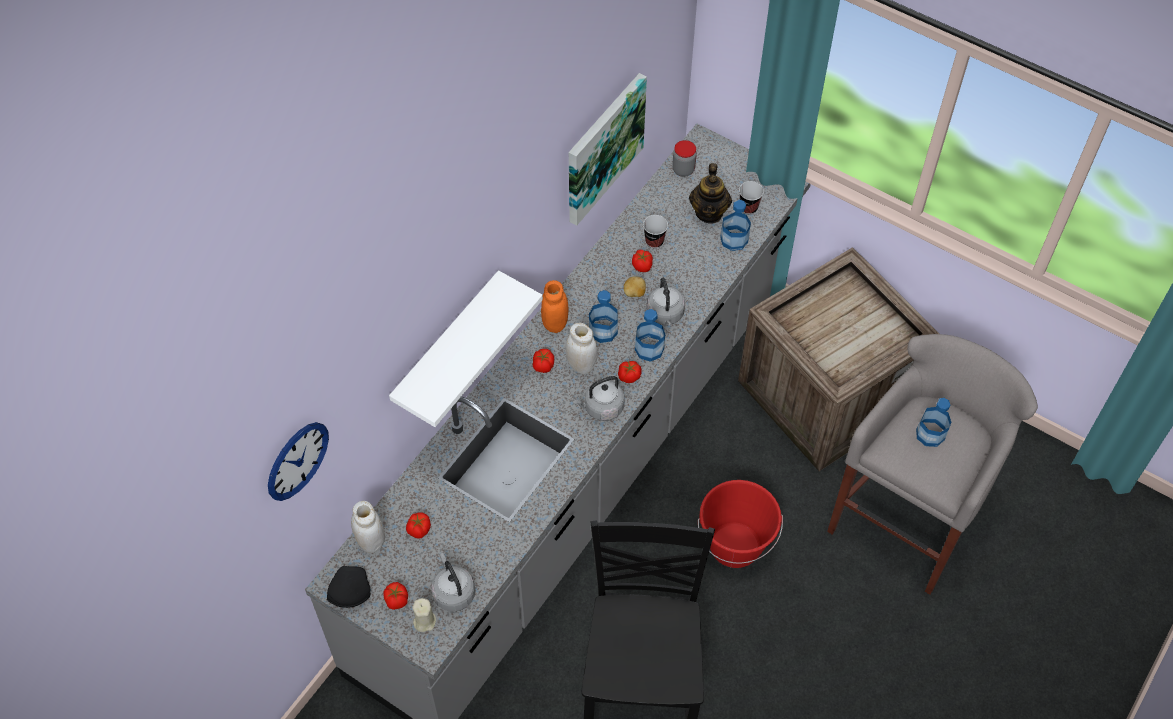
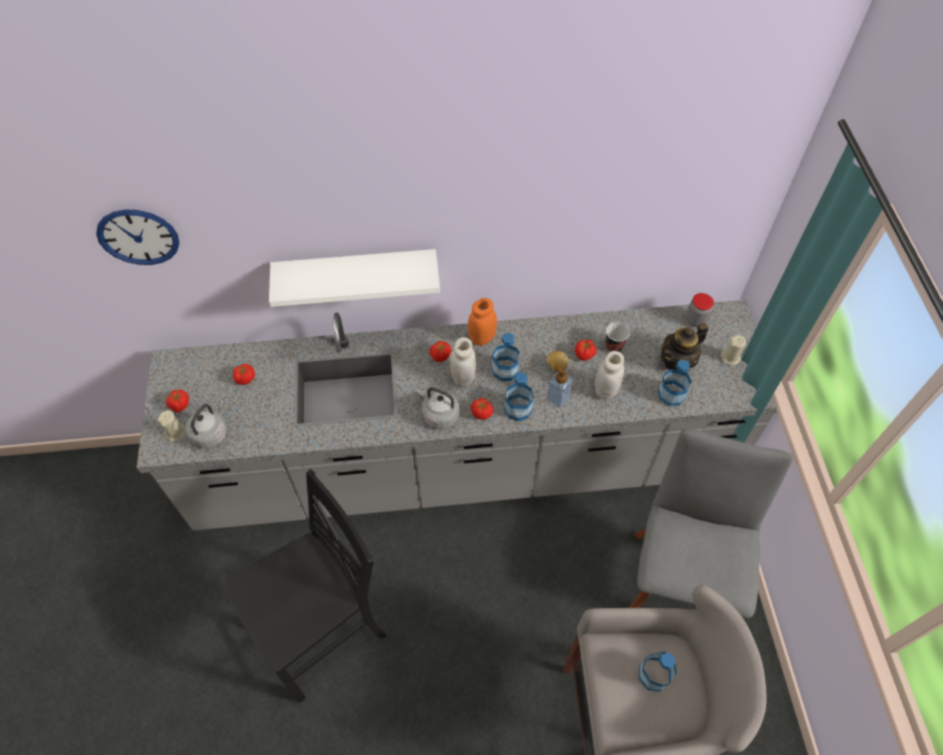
camera: 50 degrees right, 0 degrees up
black plate [327,566,370,608] -> none
white jar [351,501,385,553] -> white jar moved to [595,351,624,400]
picture [569,73,647,226] -> none
grey kettle [646,278,685,326] -> soap dispenser [547,366,573,408]
red bucket [698,480,783,568] -> none
crate [738,247,939,471] -> grey chair [629,429,792,618]
cup [739,181,764,214] -> none
none -> beige candle [721,335,746,365]

